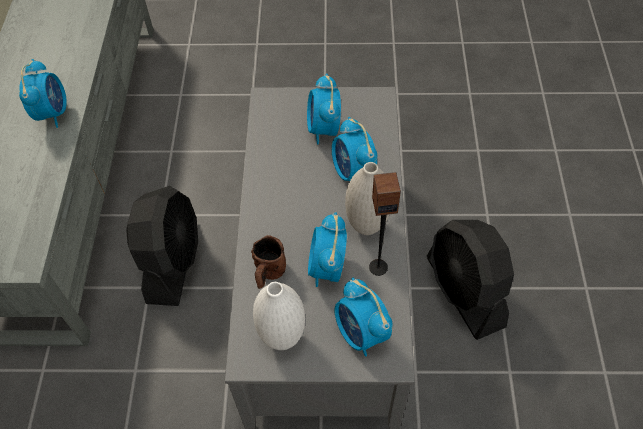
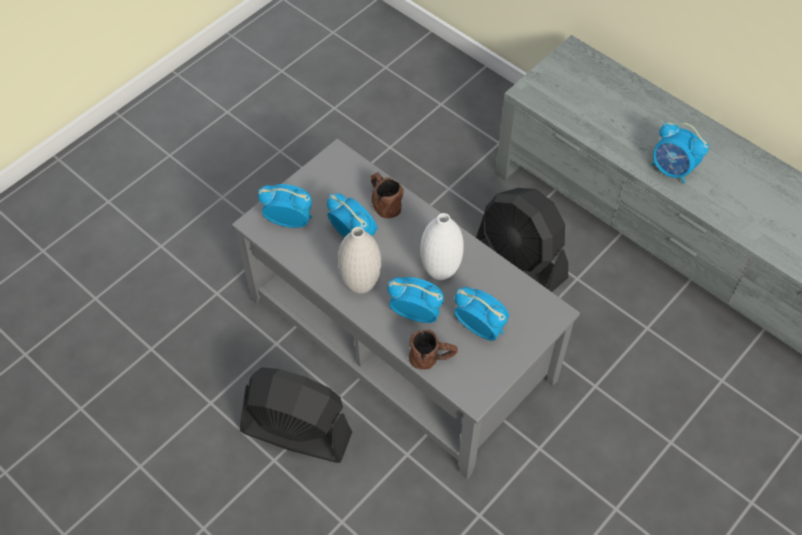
camera: 130 degrees right, 0 degrees up
white vase [253,282,305,350] -> white vase moved to [421,213,464,280]
speaker [369,172,401,276] -> none
none -> brown mug [409,329,458,369]

